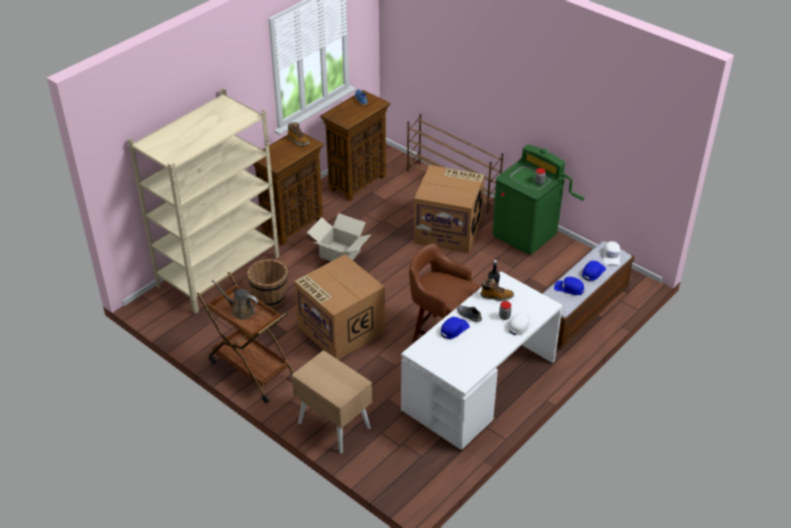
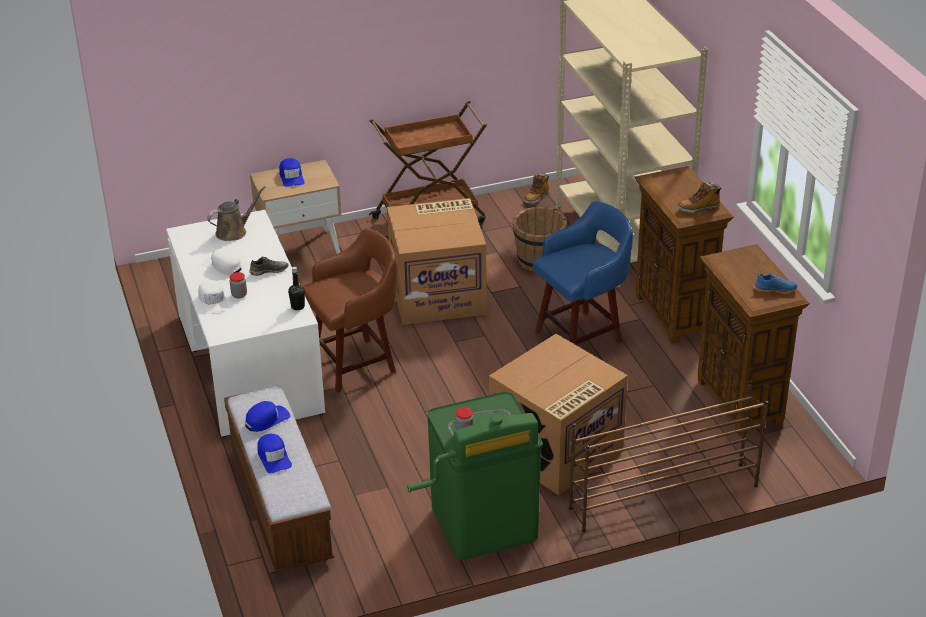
camera: 120 degrees right, 5 degrees down
brown watering can [212,280,258,320] -> brown watering can moved to [207,186,266,241]
cardboard box [307,213,371,261] -> blue stool [533,201,633,345]
blue cap [441,317,470,339] -> blue cap moved to [279,158,305,187]
boot [480,278,514,301] -> boot moved to [523,173,549,204]
white cap [603,241,620,265] -> white cap moved to [202,248,242,275]

